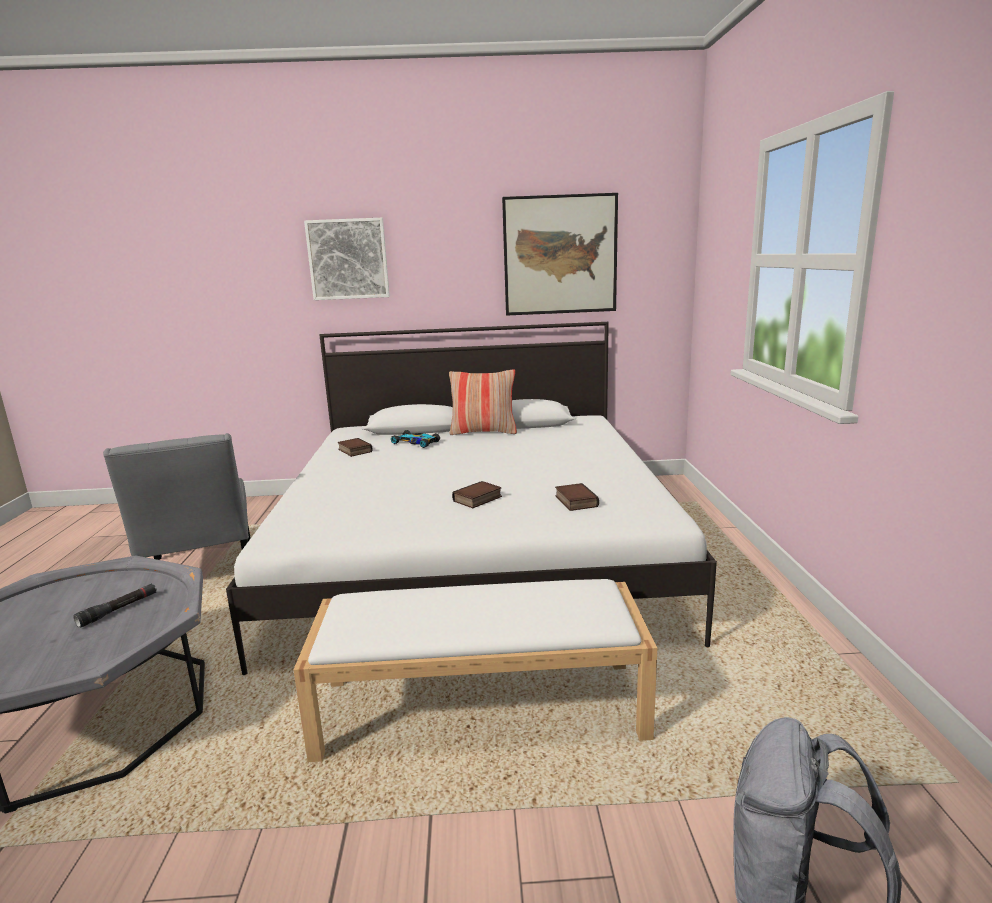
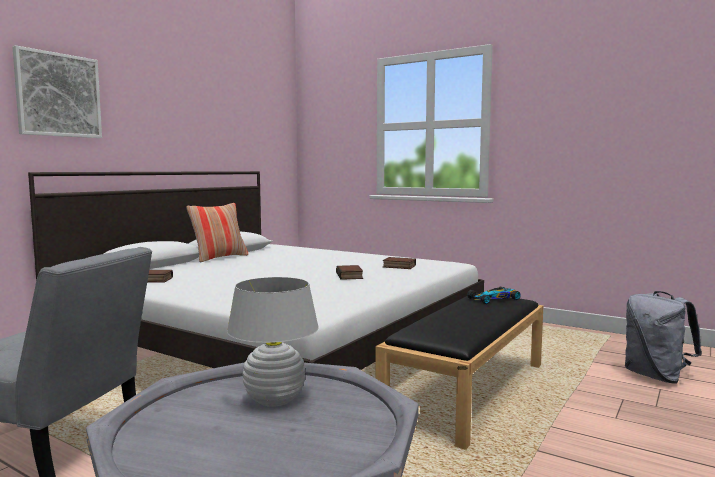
camera: 55 degrees left, 10 degrees down
black flashlight [73,584,157,628] -> white table lamp [227,277,319,407]
white bench [293,579,657,762] -> black bench [375,293,543,450]
toy car [391,430,440,448] -> toy car moved to [467,286,520,304]
picture [502,193,618,316] -> none

